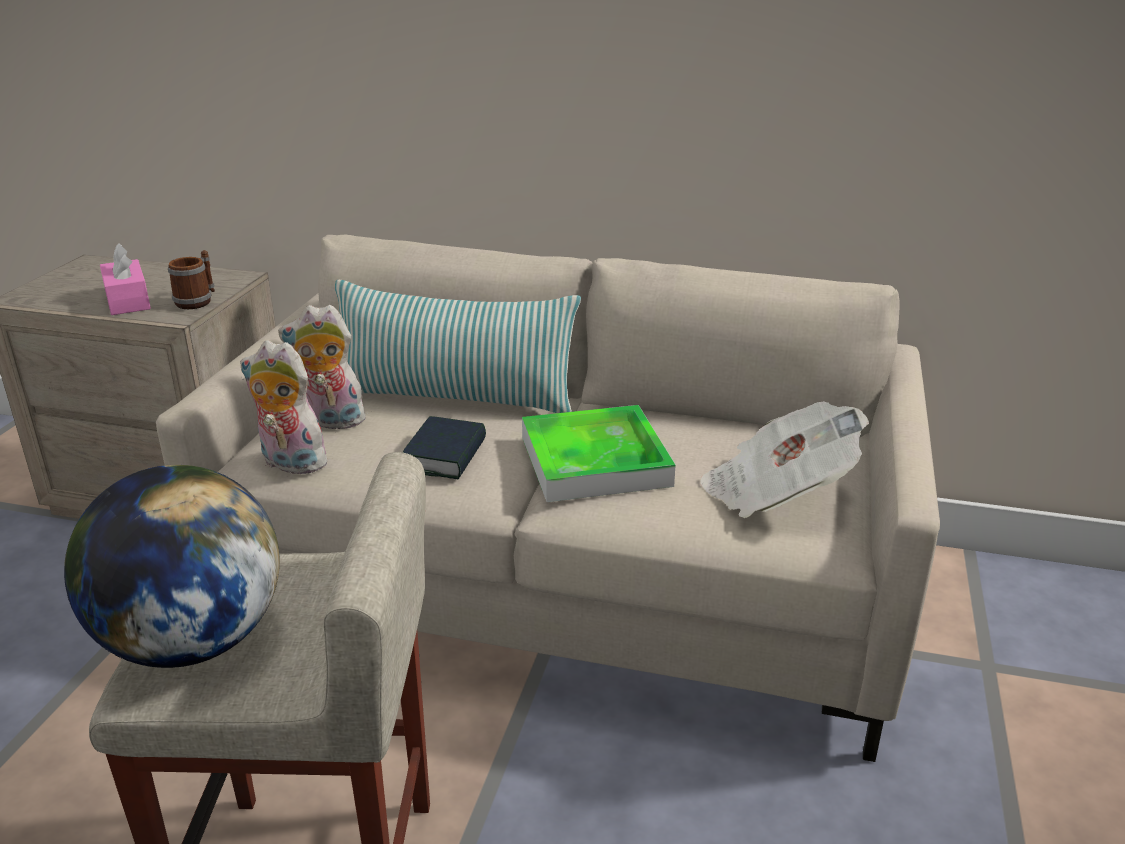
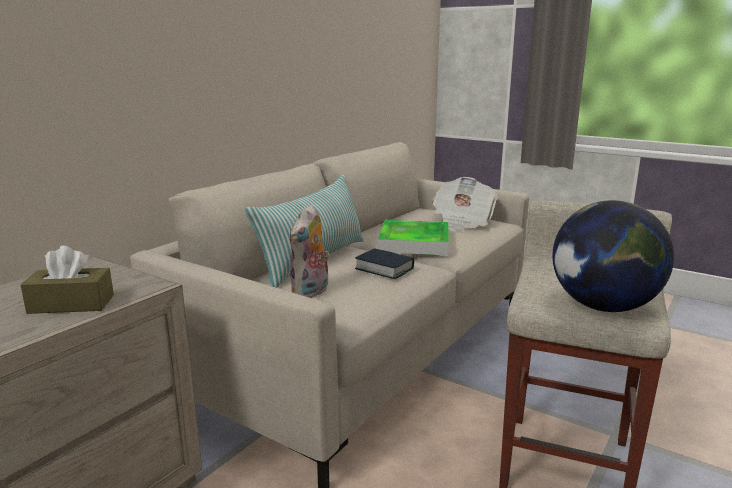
camera: 70 degrees left, 10 degrees down
pink tissue box [100,243,151,315] -> brown tissue box [20,246,114,314]
mug [168,250,215,309] -> none
plush toy [240,340,330,474] -> none

